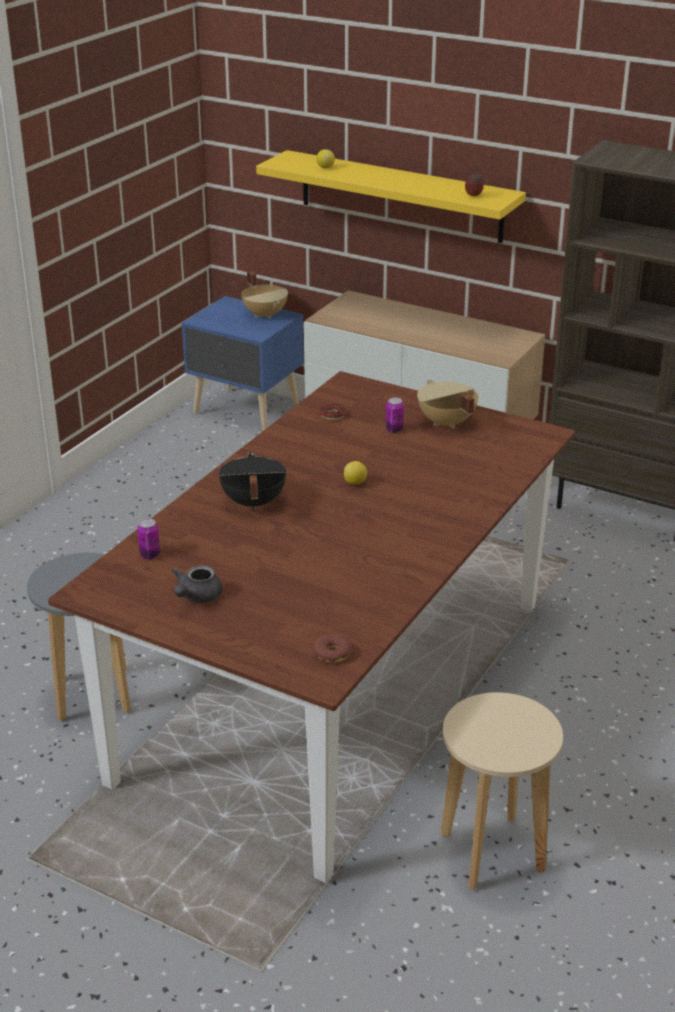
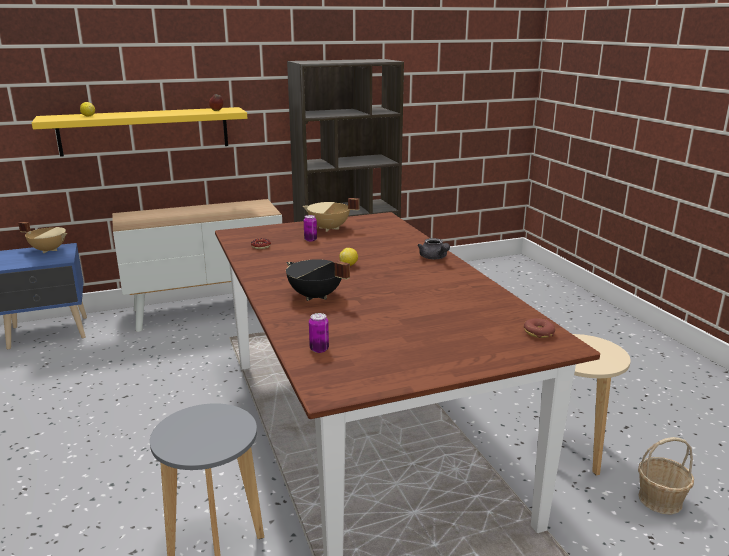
camera: 50 degrees left, 10 degrees down
grey teapot [172,565,223,603] -> grey teapot moved to [417,238,450,259]
none -> basket [638,437,694,515]

